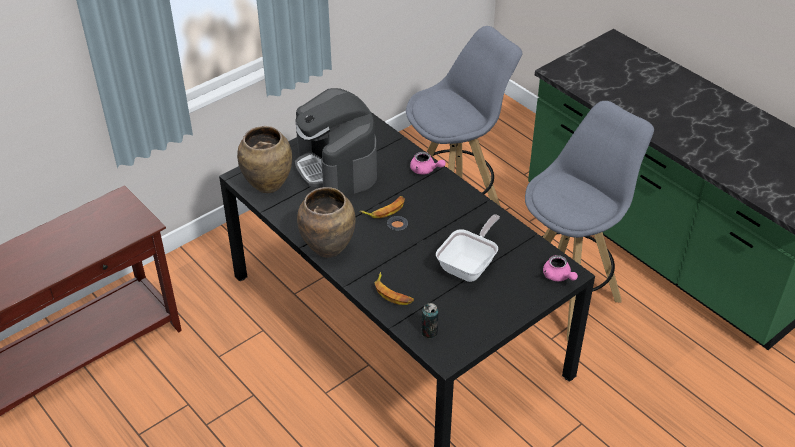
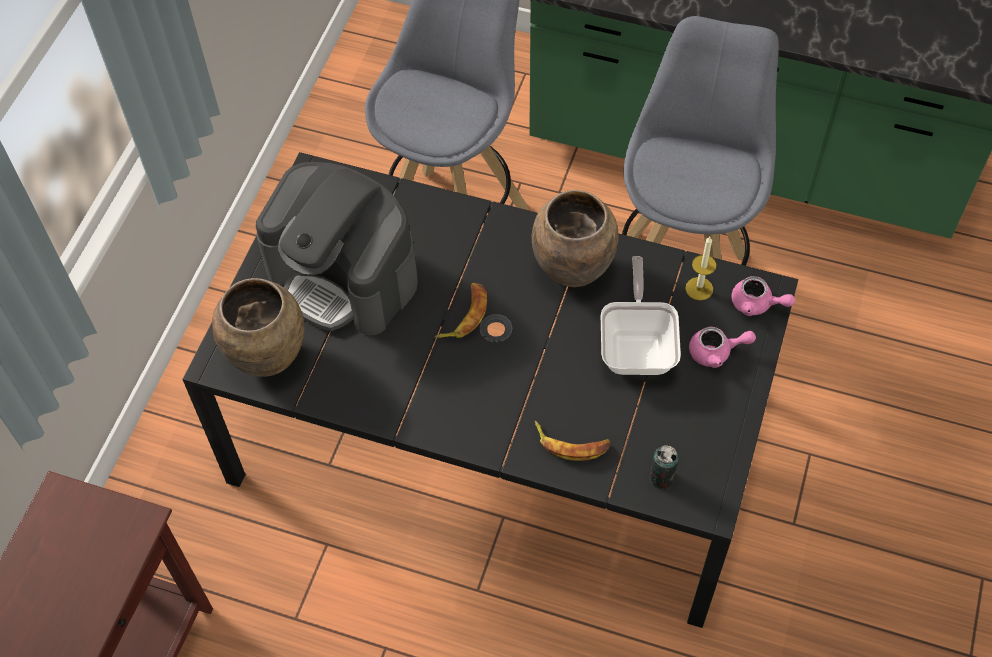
camera: 30 degrees left, 15 degrees up
brown vase [297,187,356,258] -> brown vase moved to [532,190,619,287]
pink teapot [410,152,446,174] -> pink teapot moved to [689,327,756,368]
none -> candle [686,237,716,301]

